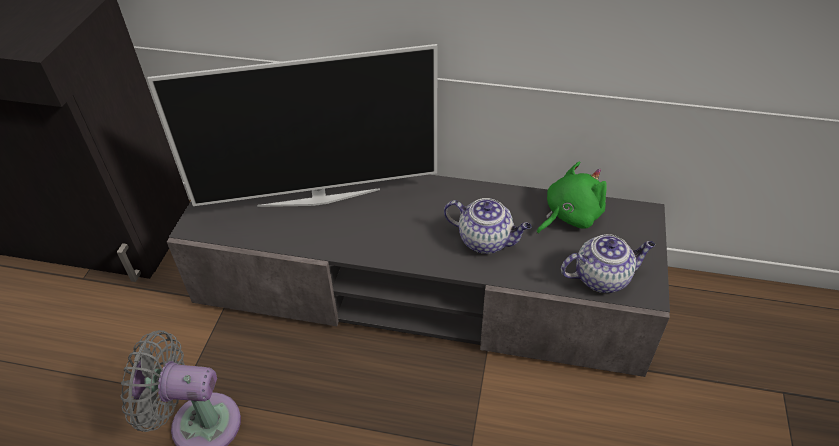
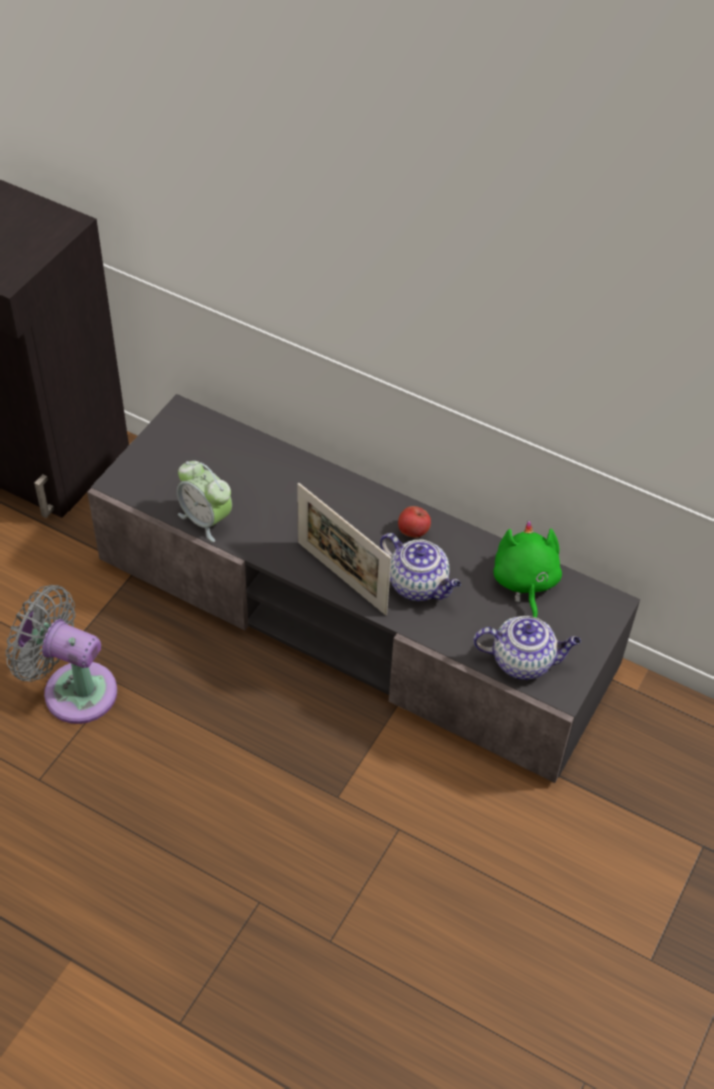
camera: 15 degrees right, 5 degrees up
television [147,44,437,207] -> none
green plush toy [537,162,607,234] -> green plush toy turned 75 degrees counterclockwise [493,520,562,618]
none -> alarm clock [177,461,232,542]
none -> picture frame [297,483,391,615]
none -> apple [398,506,431,538]

